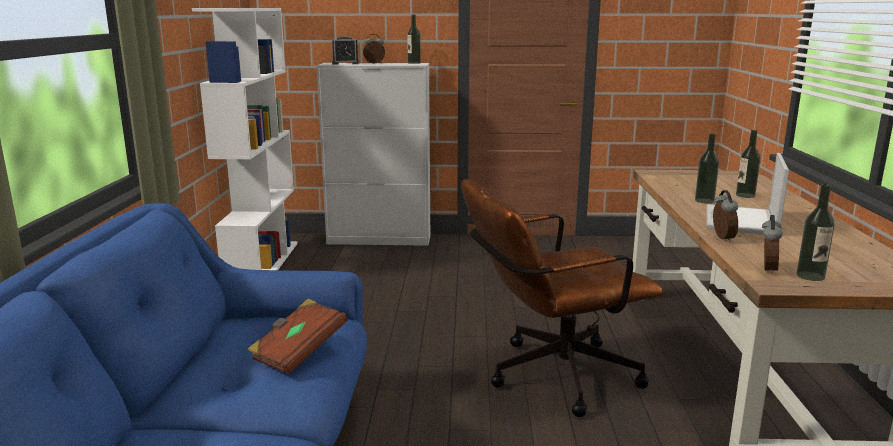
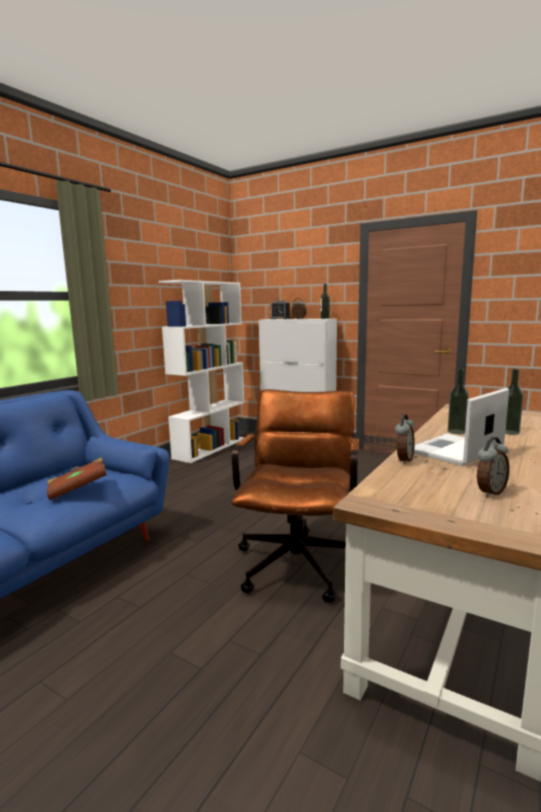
camera: 30 degrees right, 5 degrees down
brown office chair [461,179,663,417] -> brown office chair turned 90 degrees clockwise [231,389,359,603]
alarm clock [762,215,783,274] -> alarm clock moved to [477,437,510,497]
bottle [797,184,835,281] -> none

